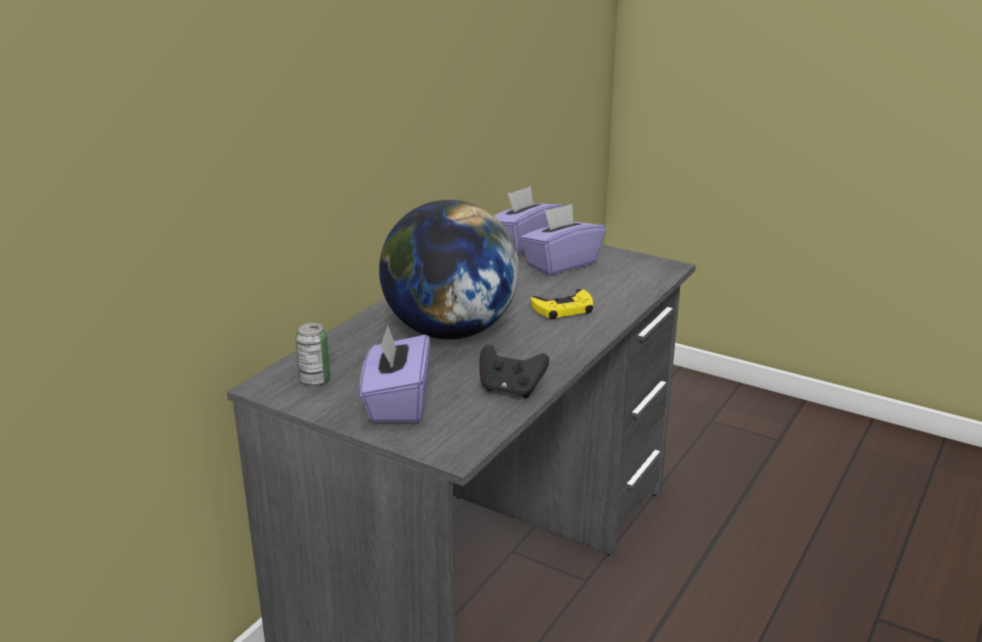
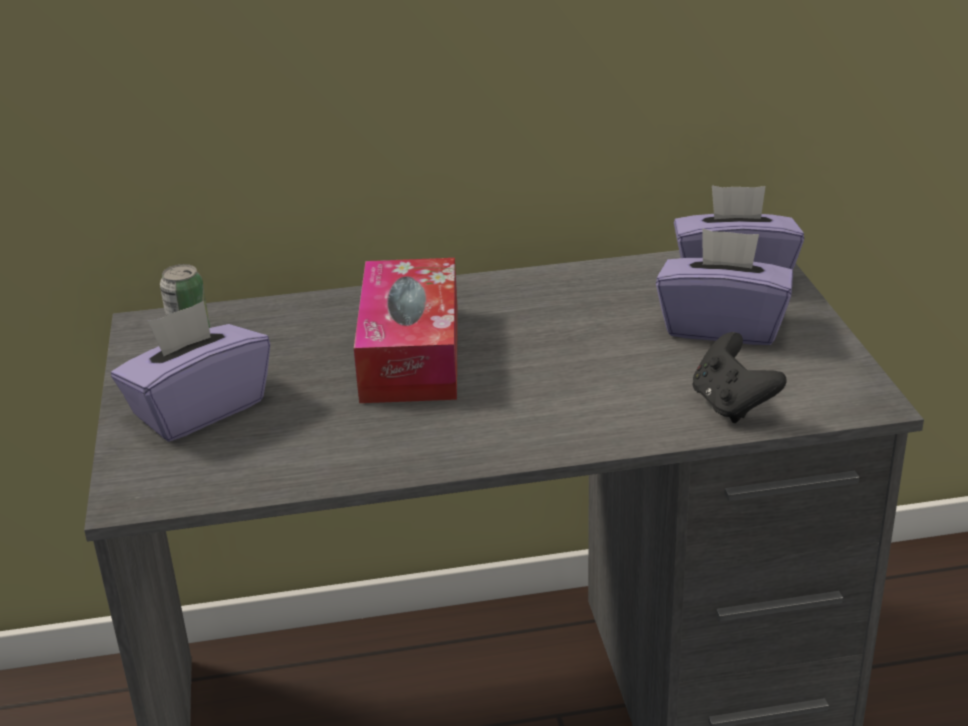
camera: 50 degrees right, 5 degrees up
globe [379,200,519,340] -> tissue box [354,258,458,403]
black game controller [479,344,549,398] -> black game controller moved to [693,332,787,423]
yellow game controller [531,289,593,319] -> none

